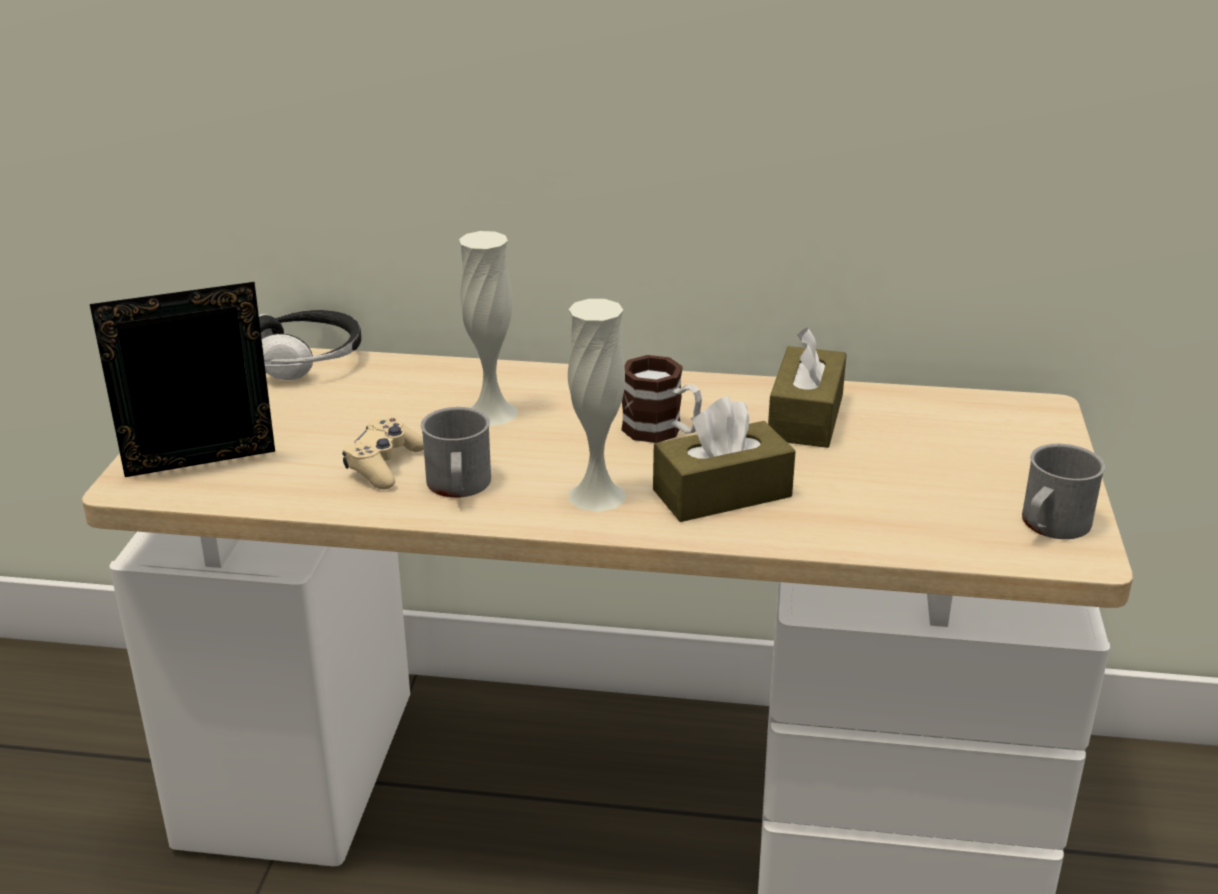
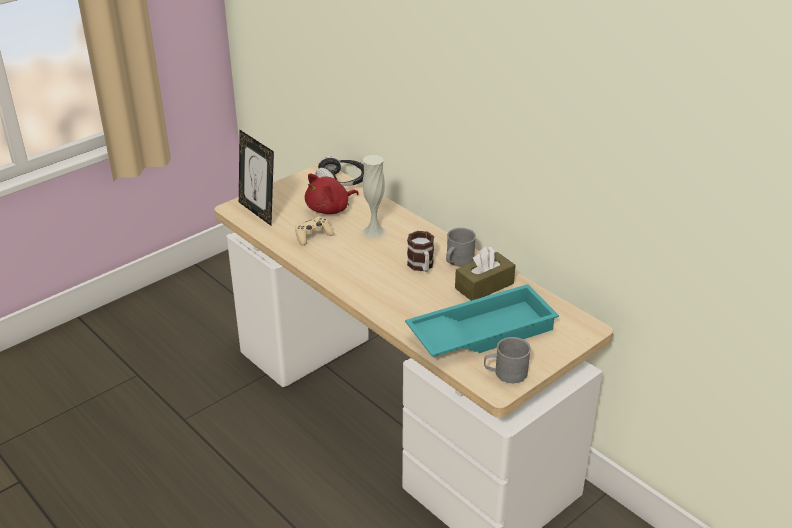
camera: 40 degrees right, 5 degrees up
picture frame [90,282,275,477] -> picture frame turned 150 degrees counterclockwise [239,130,274,226]
grey mug [421,407,491,498] -> grey mug moved to [446,228,476,267]
white vase [568,299,626,512] -> none
brown tissue box [653,396,796,522] -> none
none -> red plush toy [305,173,359,214]
none -> turquoise tray [405,284,559,357]

